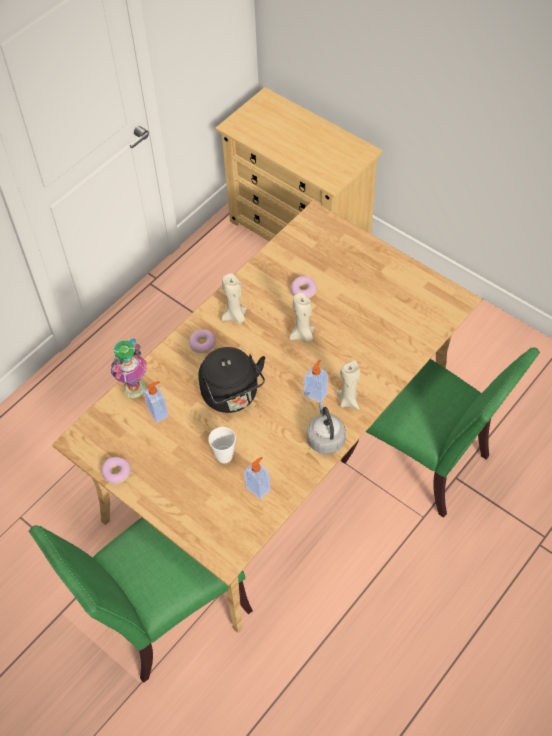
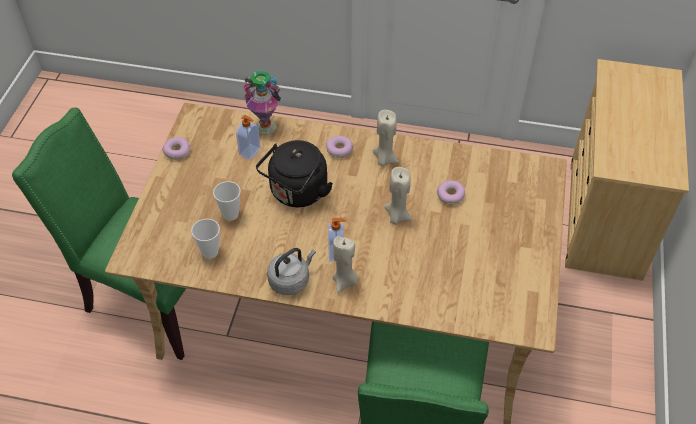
camera: 60 degrees right, 5 degrees down
soap dispenser [244,457,270,500] -> cup [191,219,220,259]

